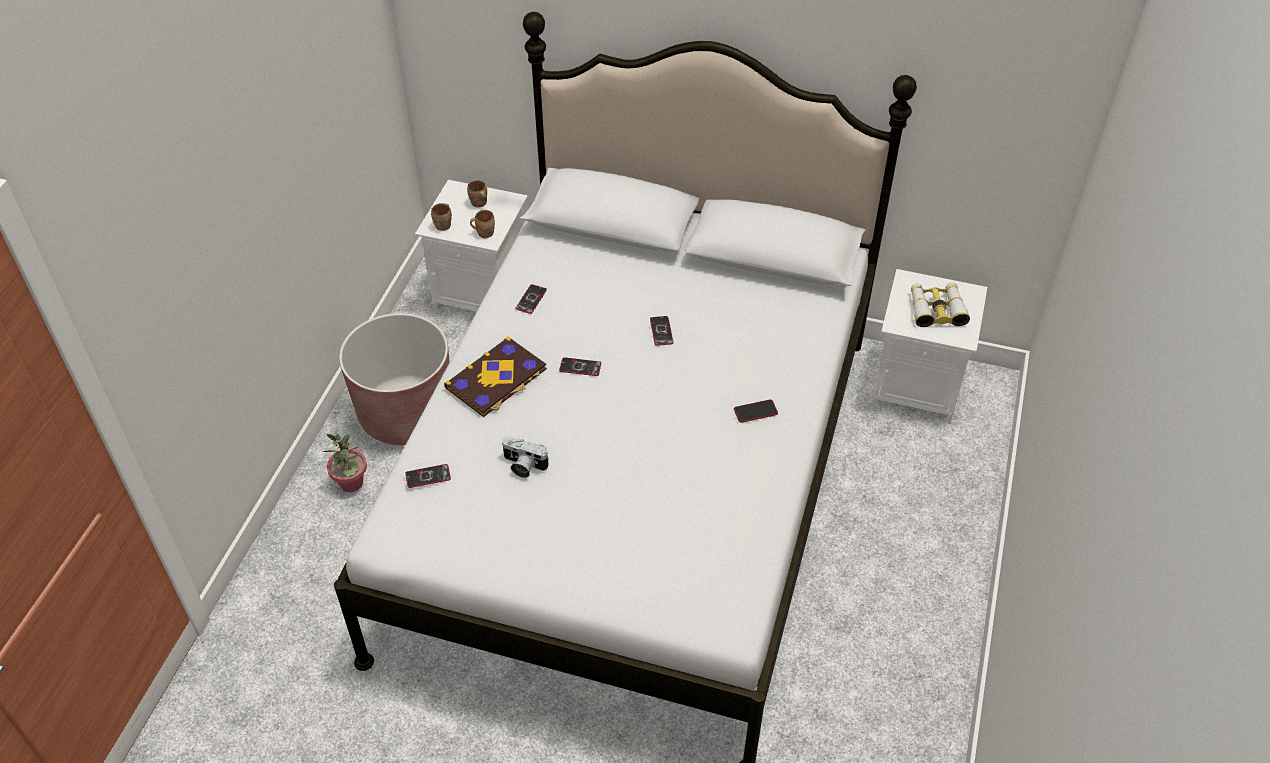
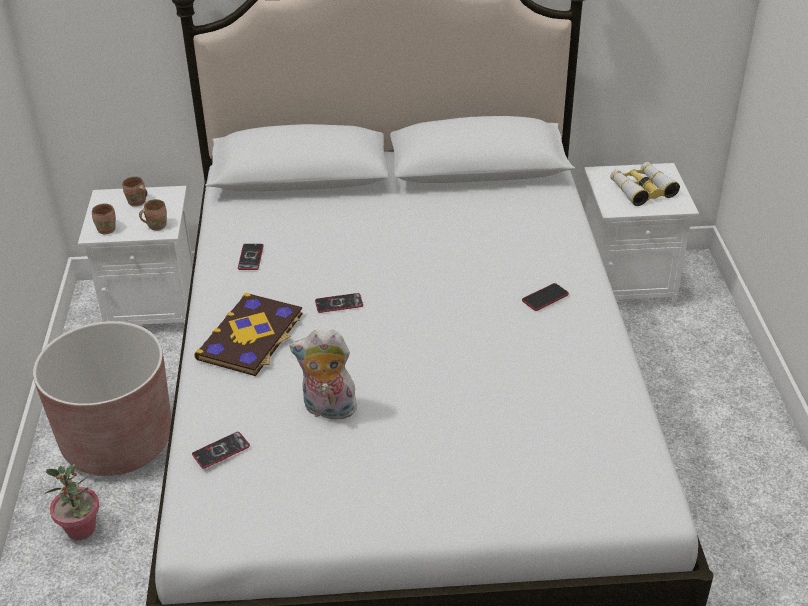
camera: 20 degrees left, 10 degrees down
camera [502,437,549,478] -> plush toy [290,330,362,421]
phone [650,316,673,346] -> none

